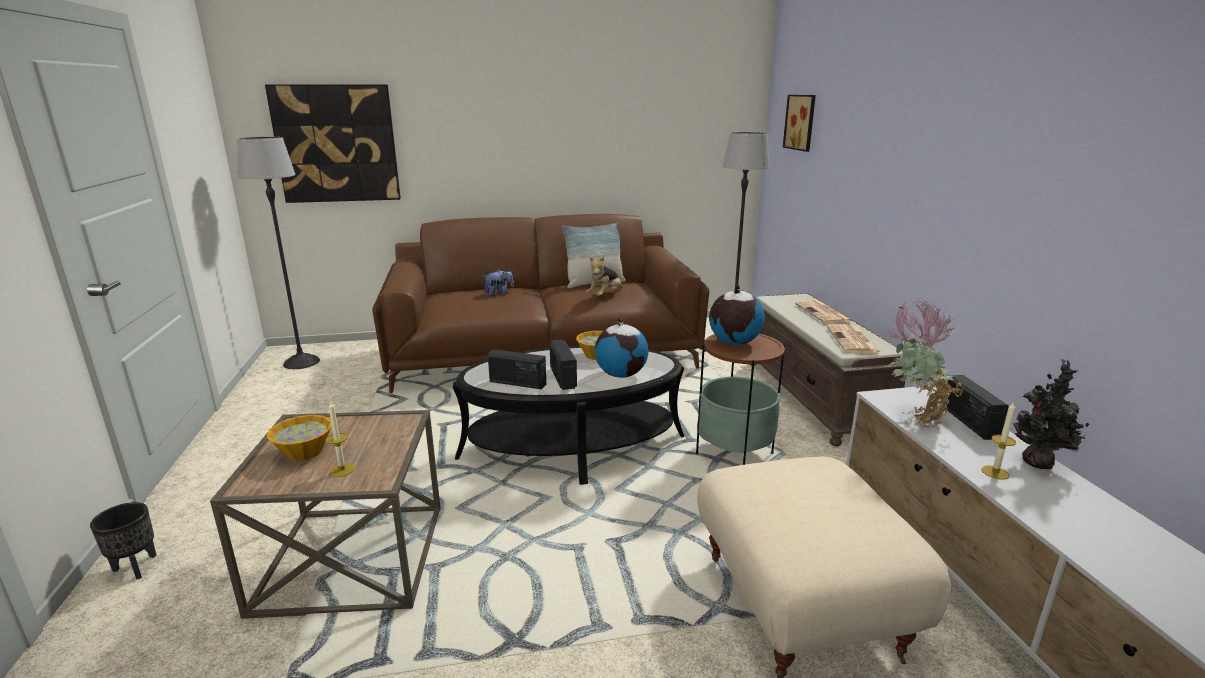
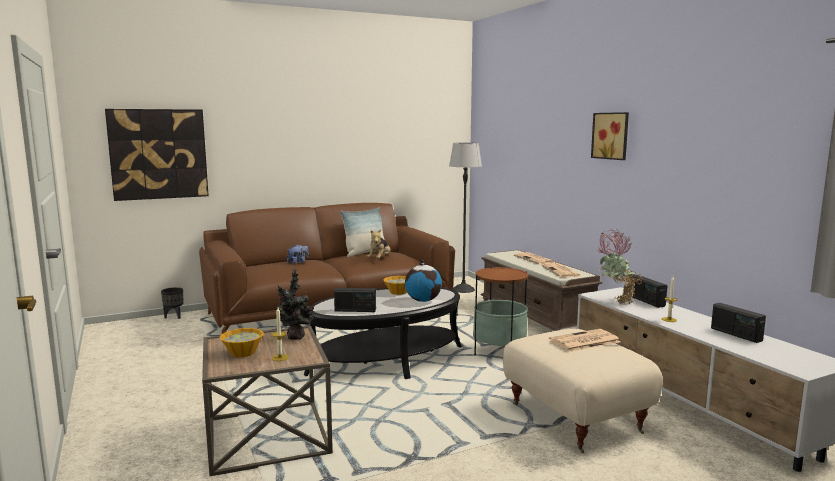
camera: 15 degrees left, 10 degrees down
black planter [90,502,157,580] -> black planter moved to [161,287,184,319]
floor lamp [237,137,320,369] -> none
radio [549,339,577,390] -> radio moved to [711,303,766,343]
globe [709,285,765,345] -> none
picture [783,95,816,152] -> picture moved to [591,112,629,160]
potted plant [1013,359,1090,469] -> potted plant moved to [278,269,315,340]
none -> newspaper [549,329,620,352]

